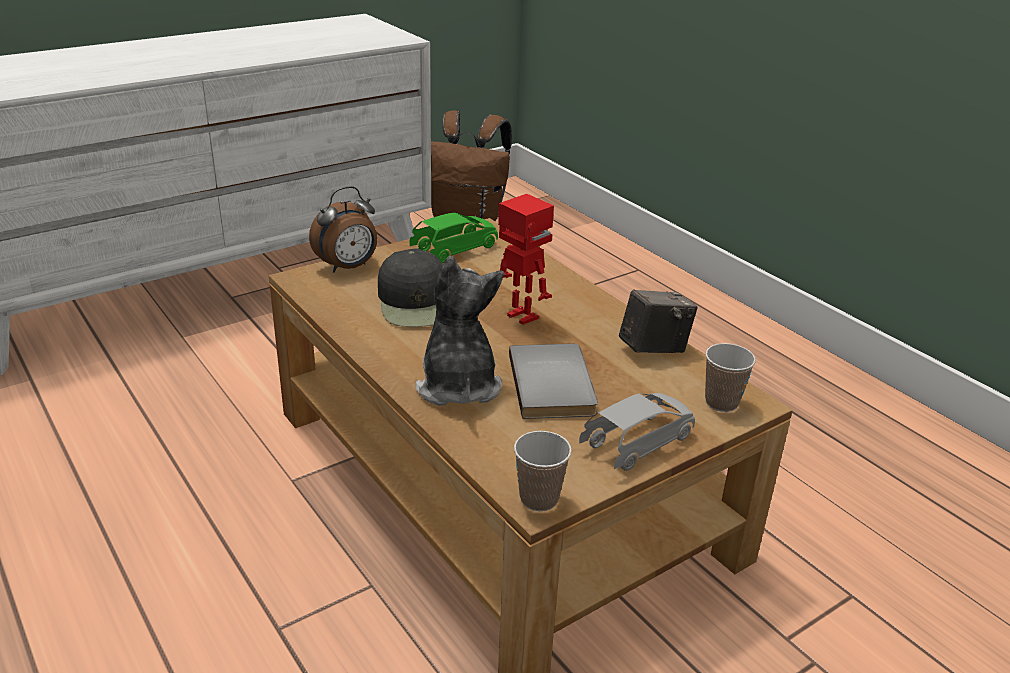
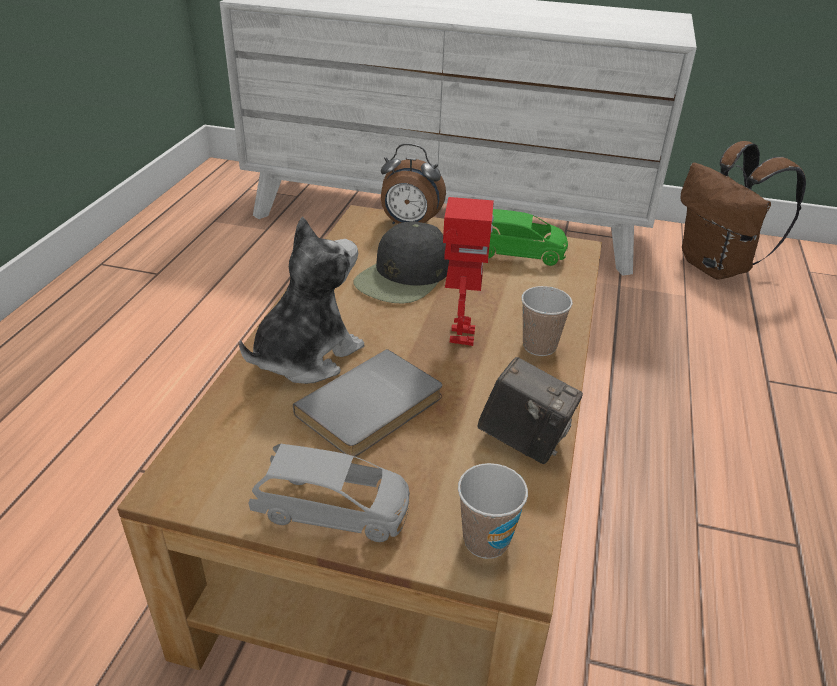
camera: 50 degrees right, 5 degrees up
cup [514,431,572,511] -> cup moved to [521,286,573,356]

